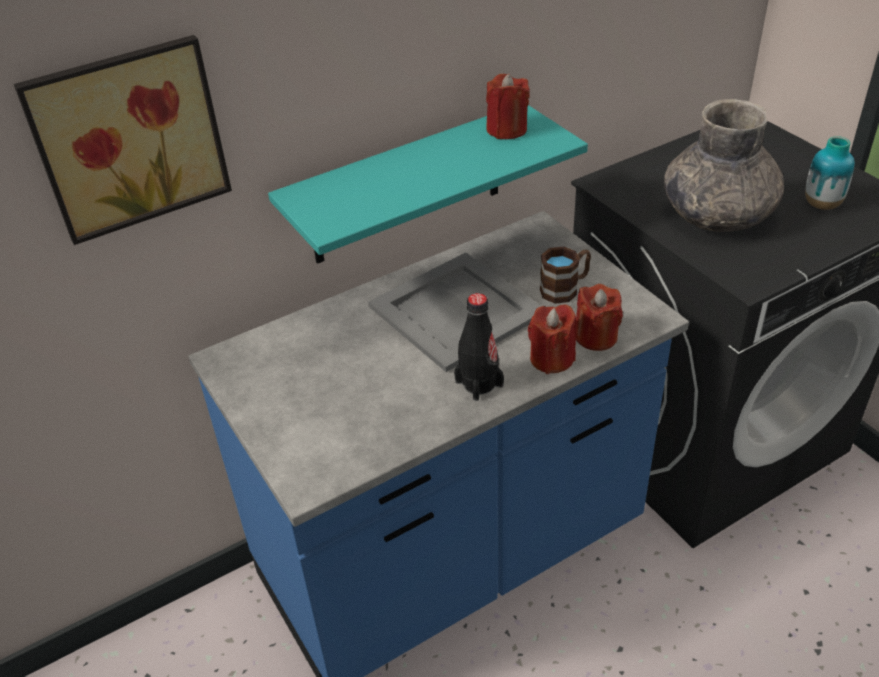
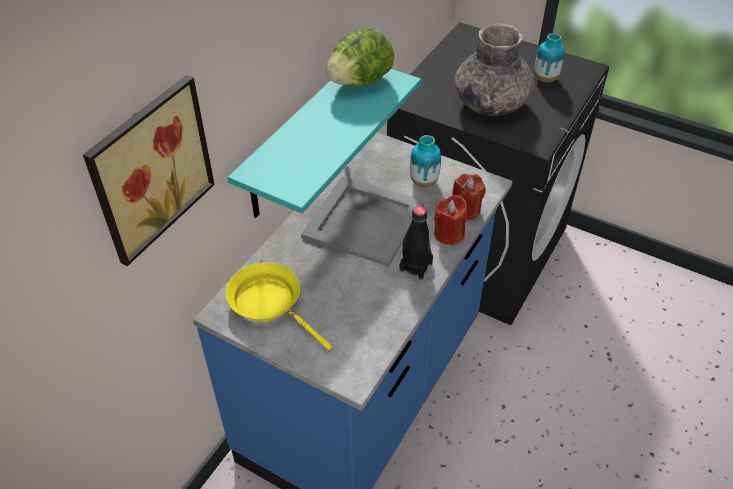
camera: 30 degrees left, 5 degrees up
red candle [486,74,530,139] -> lettuce [326,29,394,87]
brown mug [540,247,591,304] -> vase [410,135,441,187]
none -> yellow frying pan [226,262,332,350]

